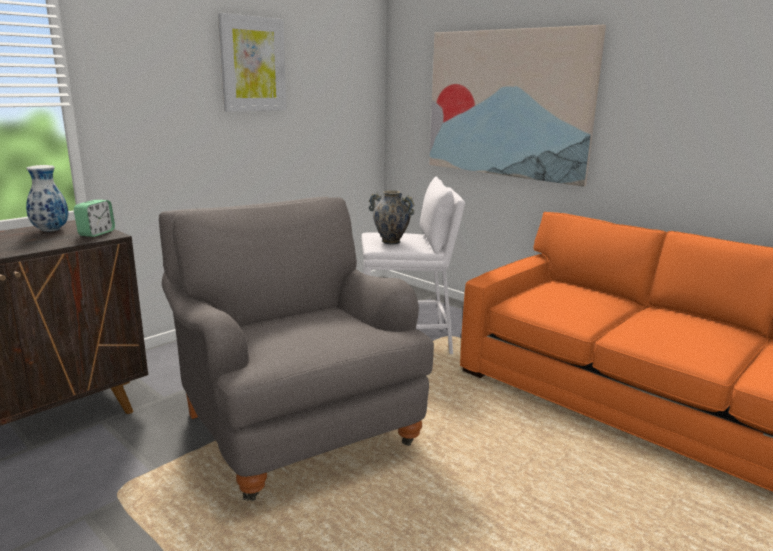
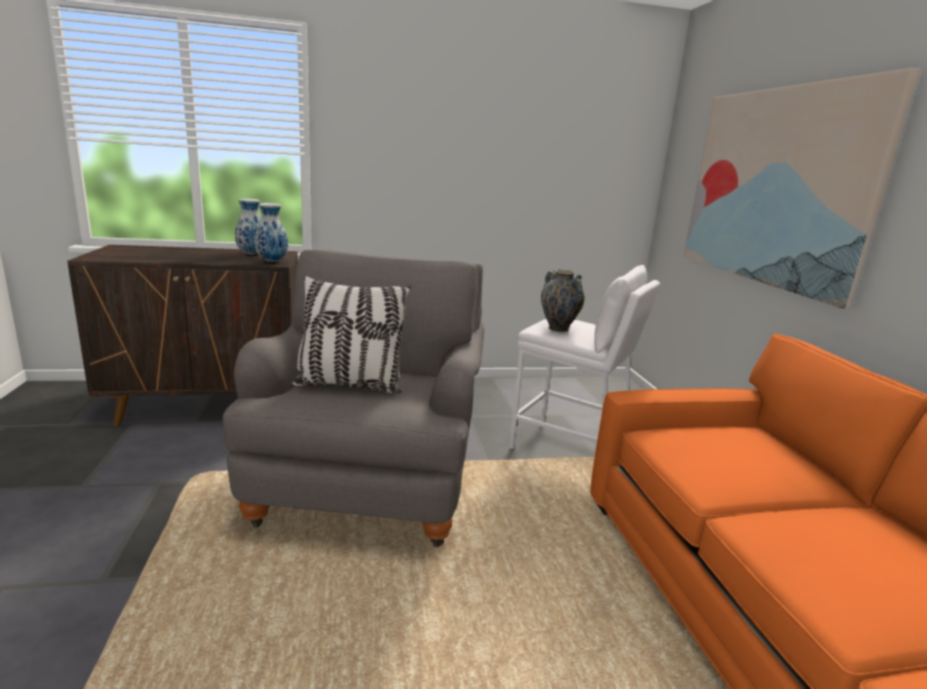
camera: 35 degrees right, 0 degrees up
alarm clock [74,200,115,237] -> vase [254,203,288,262]
picture [218,13,286,112] -> none
none -> pillow [291,276,410,394]

